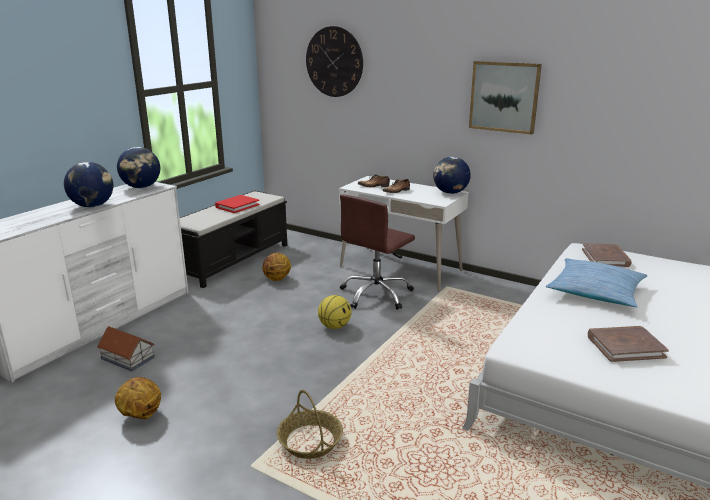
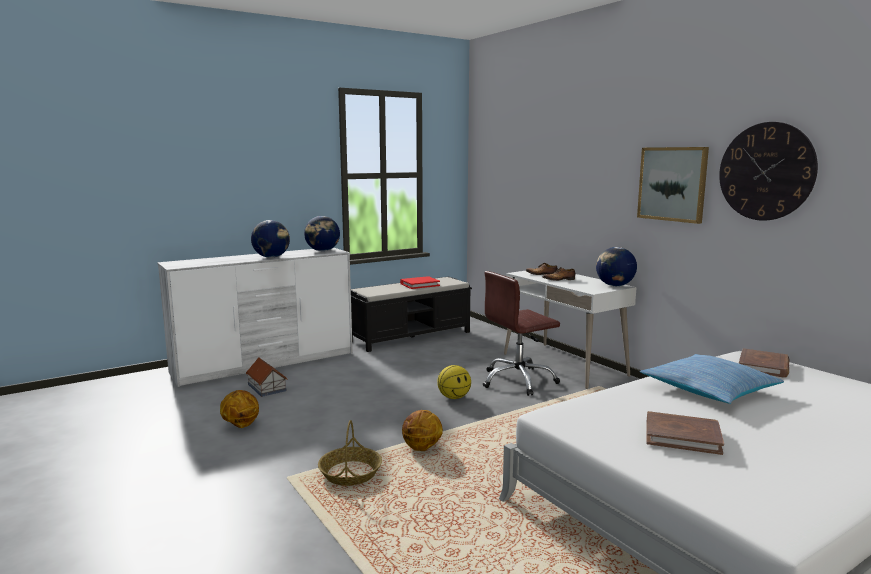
camera: 25 degrees right, 10 degrees down
basketball [262,253,291,281] -> basketball moved to [402,410,443,451]
wall clock [306,26,363,97] -> wall clock moved to [719,122,818,221]

